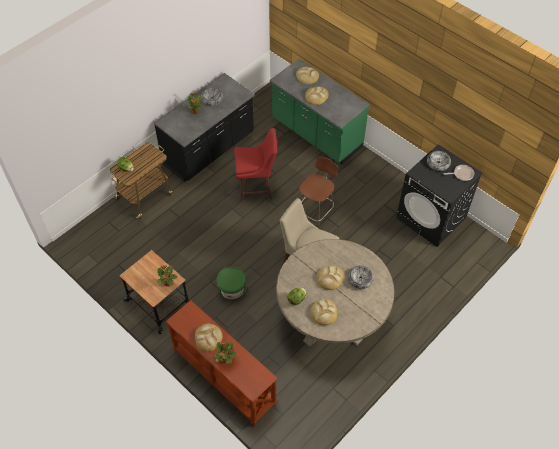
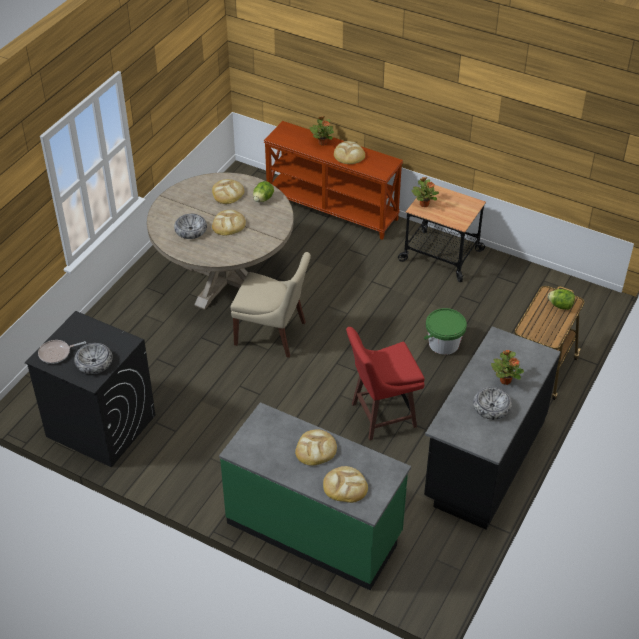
camera: 165 degrees right, 10 degrees down
green bucket [216,267,248,300] -> green bucket moved to [424,308,467,355]
brown stool [299,156,338,228] -> none

